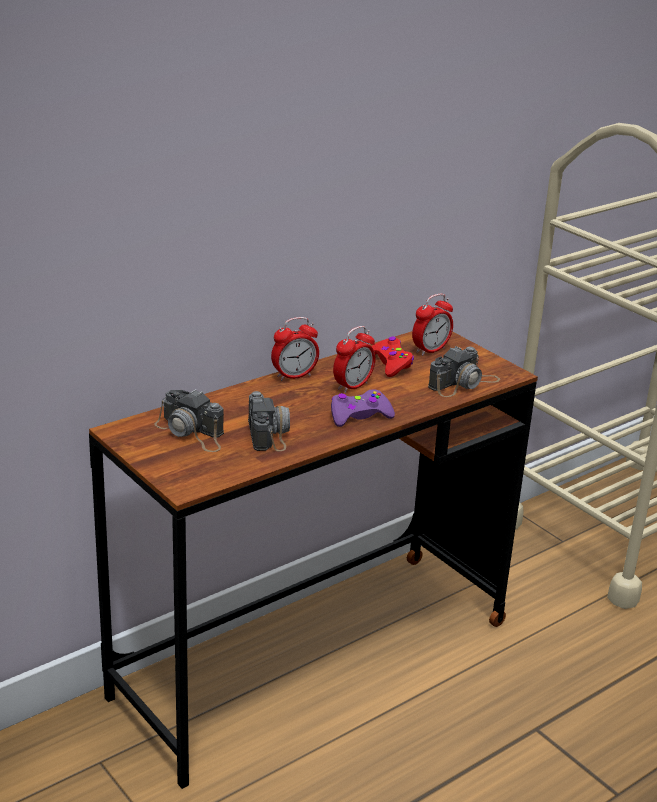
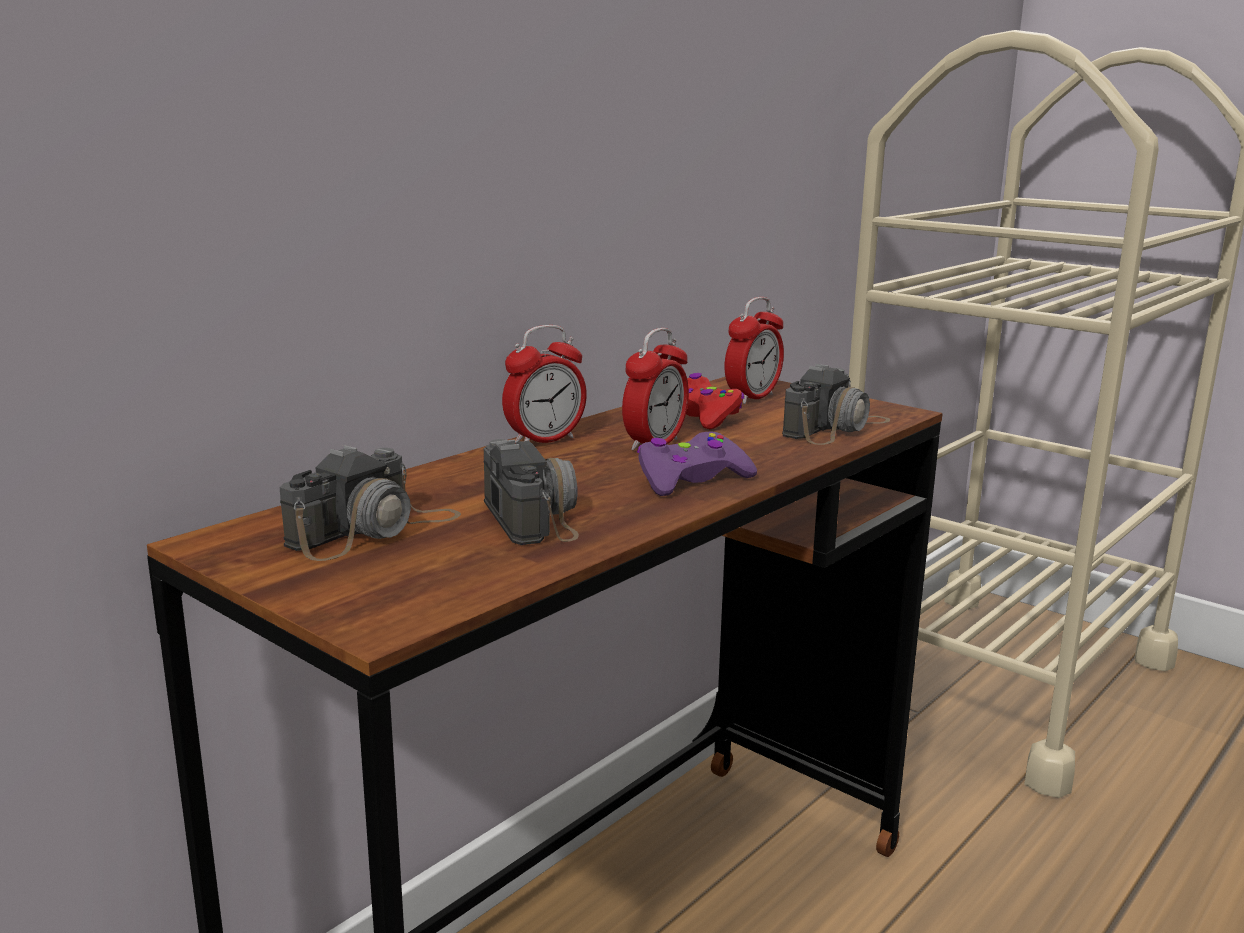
camera: 10 degrees left, 10 degrees down
camera [154,389,224,452] -> camera turned 75 degrees counterclockwise [280,445,461,561]

